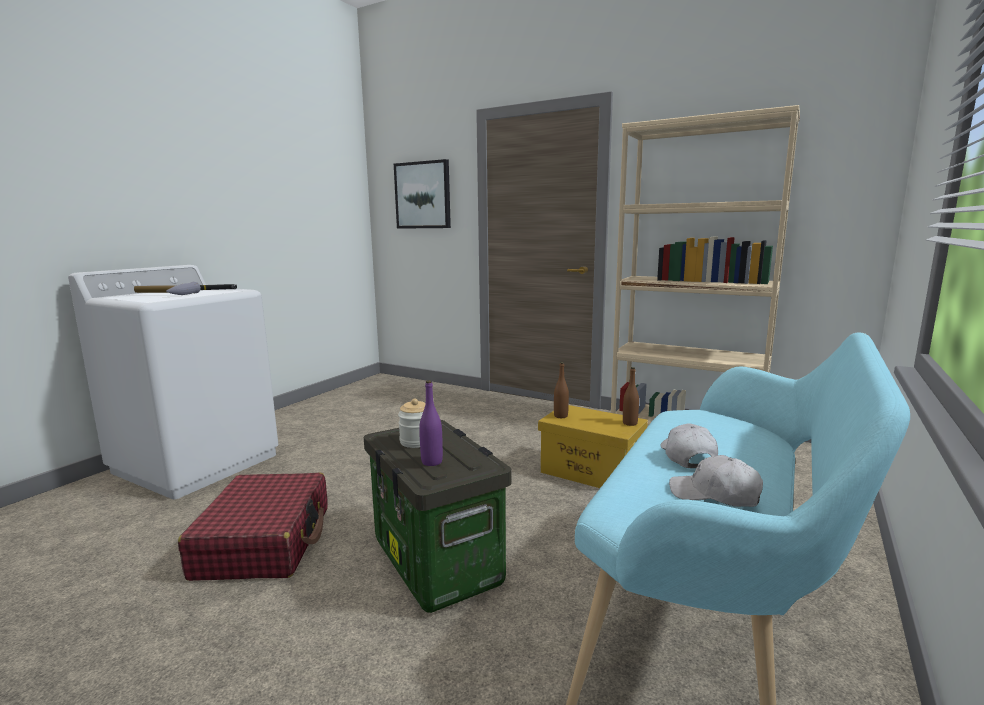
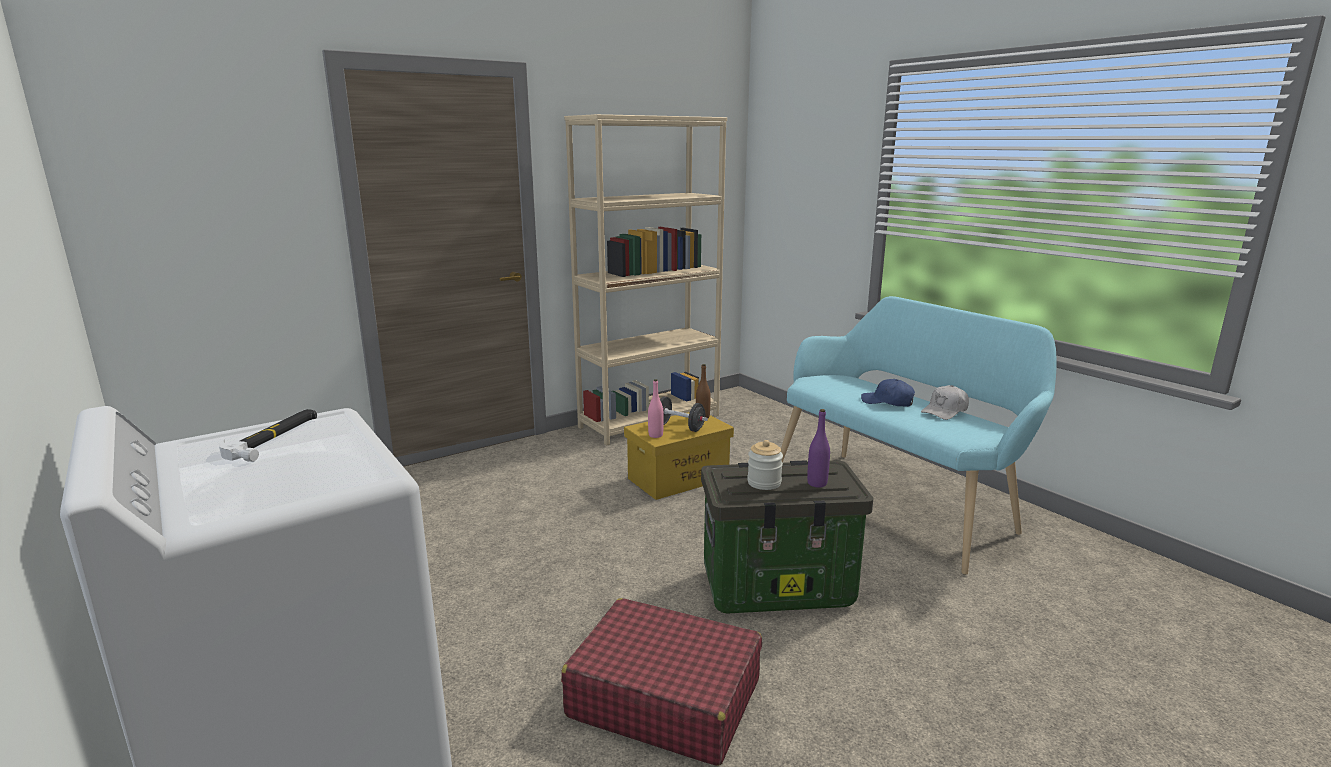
camera: 65 degrees left, 5 degrees up
hammer [134,282,201,295] -> none
picture [394,159,451,229] -> none
brown bottle [554,362,569,418] -> pink bottle [648,379,664,438]
white cap [661,423,718,469] -> blue cap [861,379,915,407]
none -> black dumbbell [660,397,708,432]

